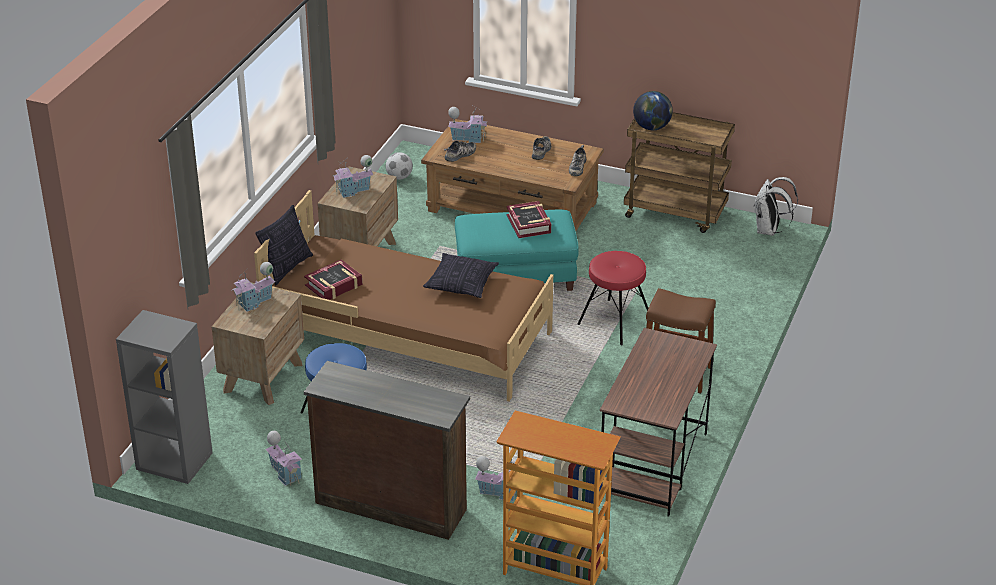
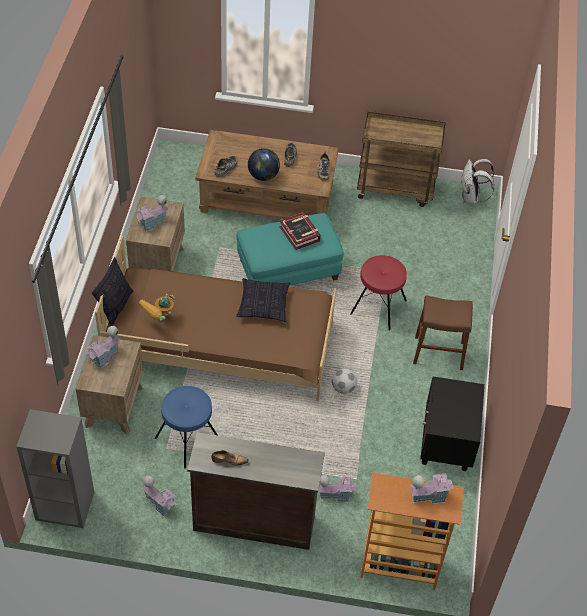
camera: 15 degrees left, 15 degrees up
book [304,260,362,300] -> toy robot [139,294,176,321]
football [386,152,413,180] -> football moved to [332,368,357,394]
toy house [448,106,487,143] -> toy house moved to [410,474,454,504]
brown desk [600,328,717,517] -> black nightstand [420,377,485,471]
globe [633,91,673,130] -> globe moved to [248,148,280,181]
none -> shoe [211,450,248,466]

